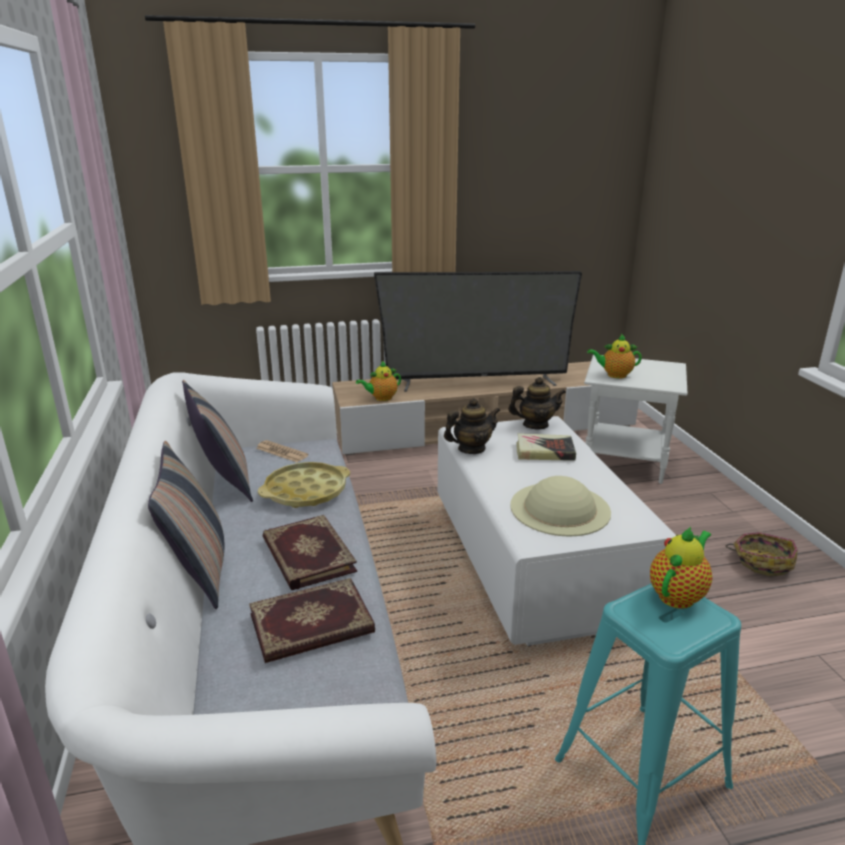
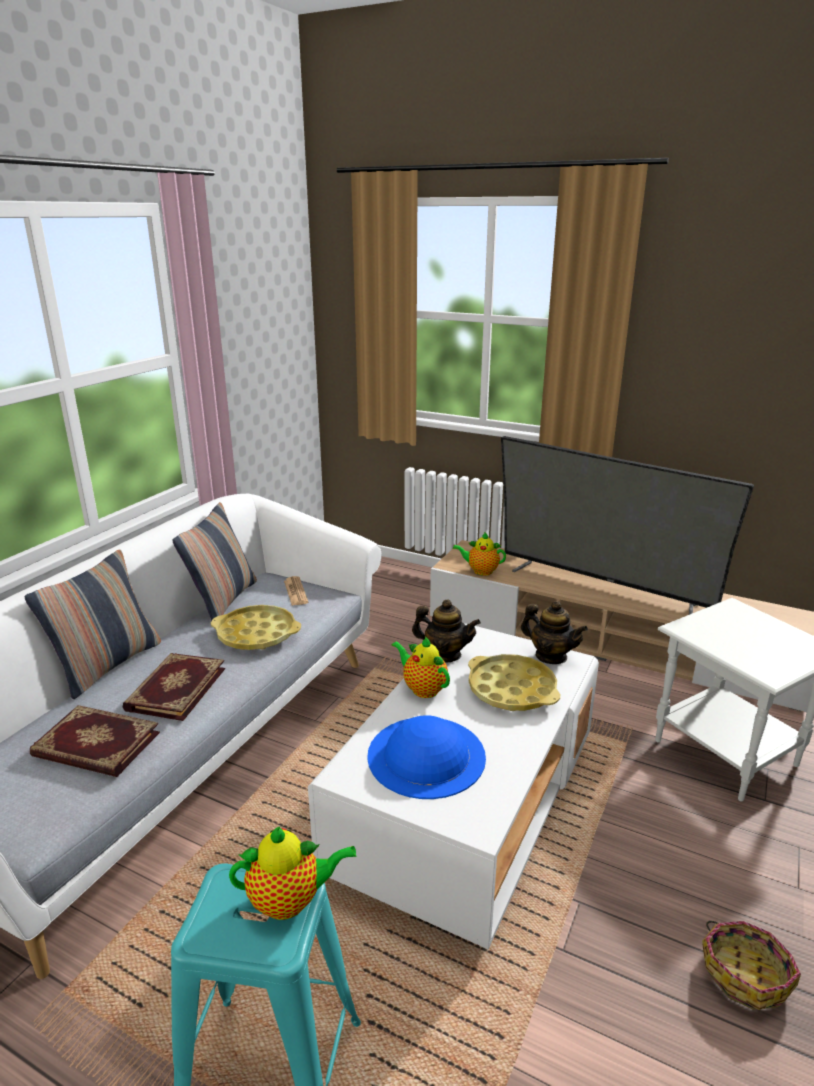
camera: 40 degrees right, 0 degrees up
beige hat [510,476,611,537] -> blue hat [367,715,486,799]
book [516,433,576,461] -> yellow tray [468,654,560,711]
teapot [587,334,642,378] -> teapot moved to [392,636,450,698]

